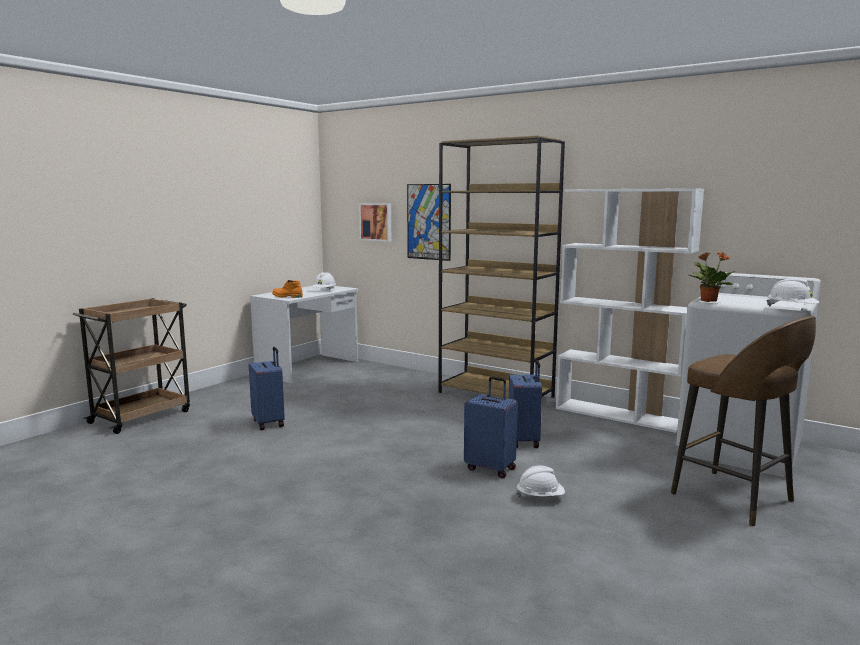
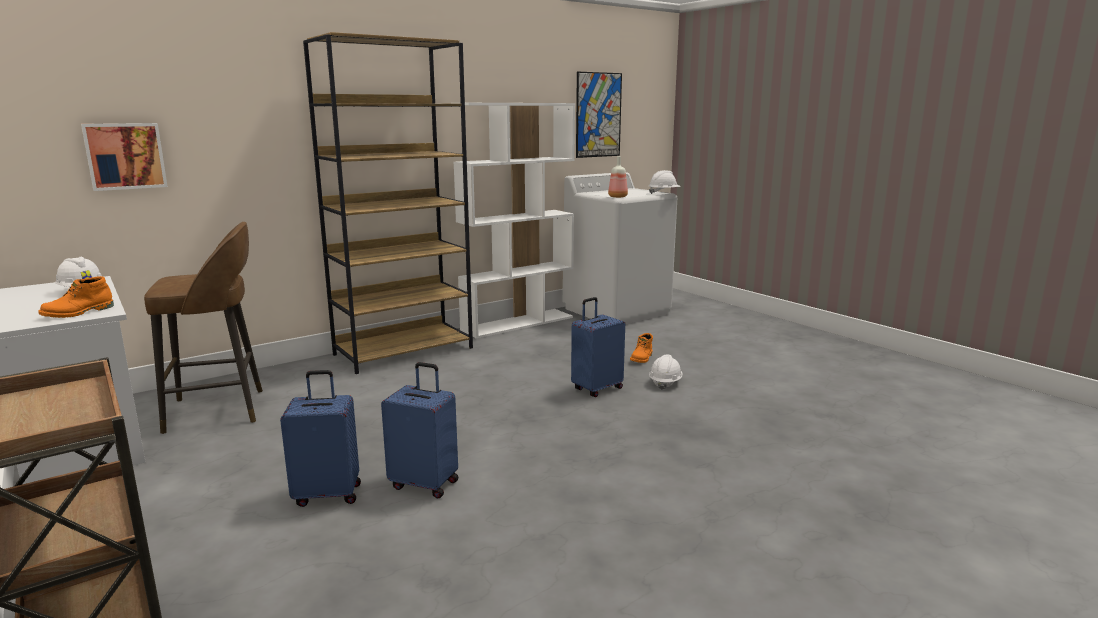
camera: 70 degrees left, 5 degrees up
picture [407,184,451,261] -> picture moved to [576,72,622,158]
blue suitcase [509,360,542,448] -> blue suitcase moved to [381,362,458,499]
brown stool [671,316,816,527] -> brown stool moved to [144,222,263,434]
potted plant [689,252,735,302] -> bottle [608,156,628,198]
none -> orange boot [630,333,653,363]

